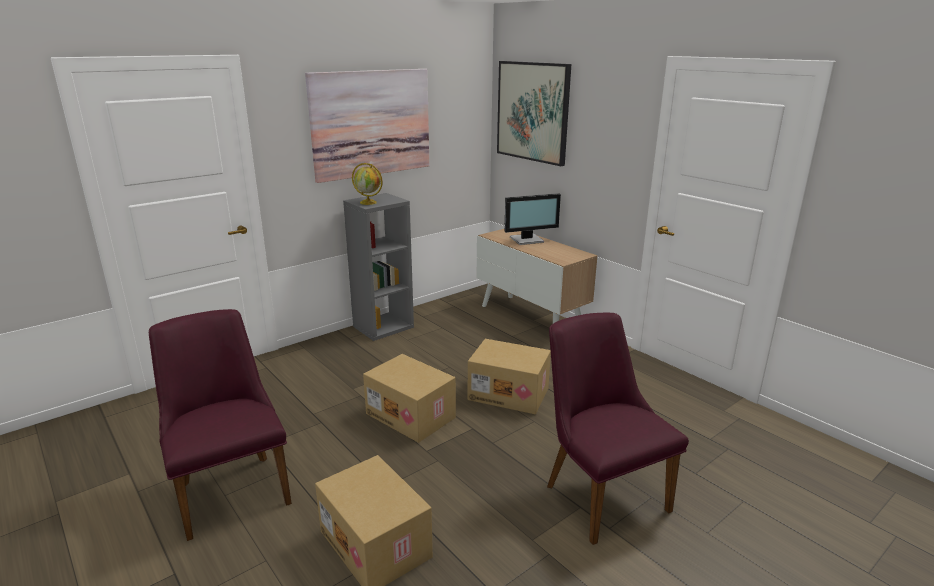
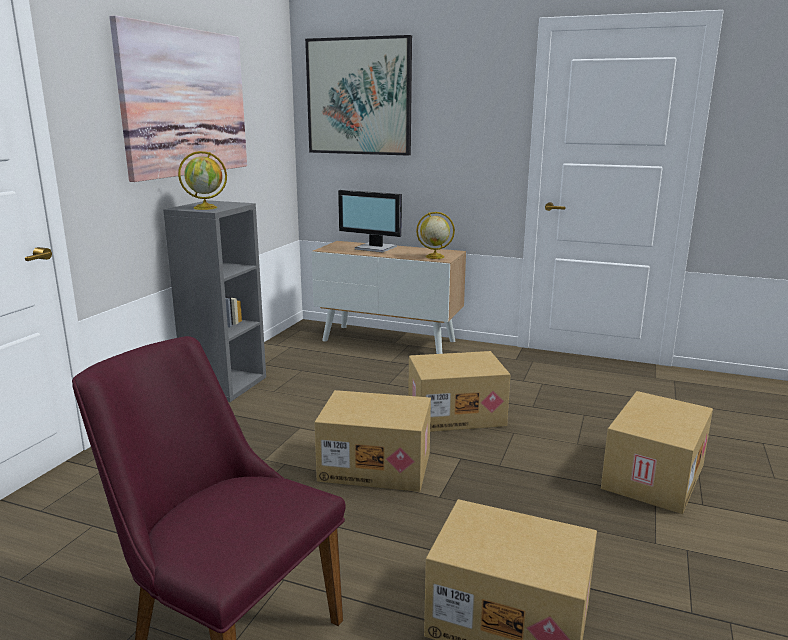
camera: 30 degrees left, 5 degrees down
monitor [505,193,561,245] -> monitor turned 75 degrees clockwise [338,190,402,253]
purple chair [547,313,689,545] -> cardboard box [601,391,713,514]
none -> globe [416,212,455,259]

